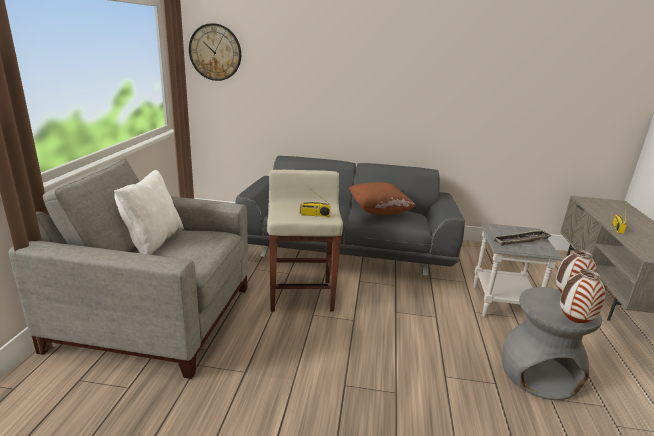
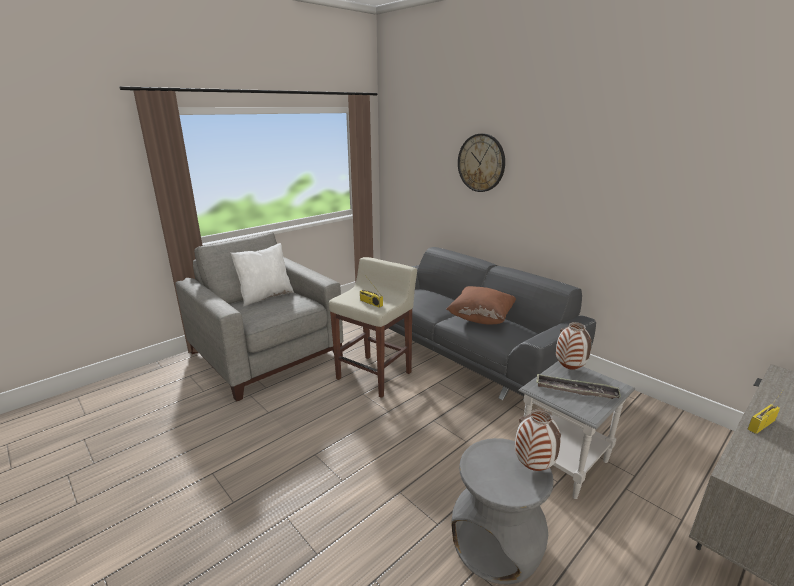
camera: 40 degrees right, 0 degrees up
wall clock [189,23,241,81] -> wall clock moved to [458,133,505,192]
vase [560,269,606,323] -> vase moved to [556,322,592,370]

